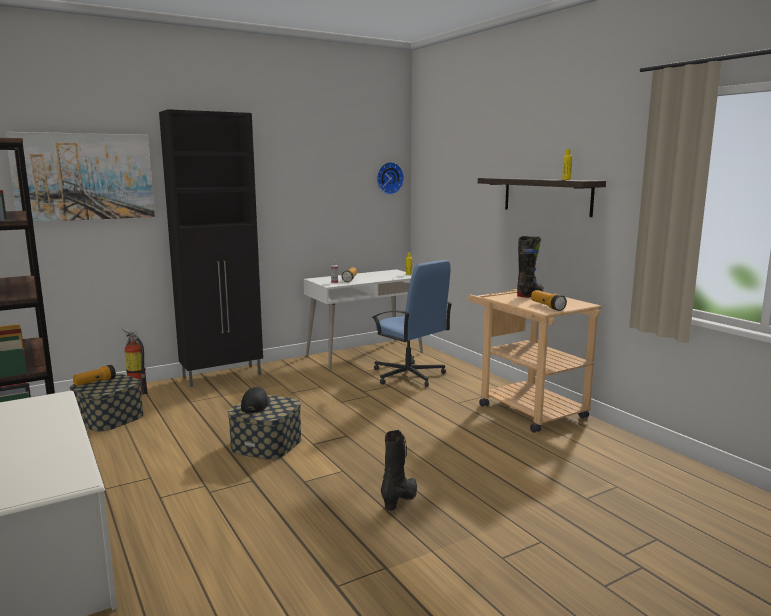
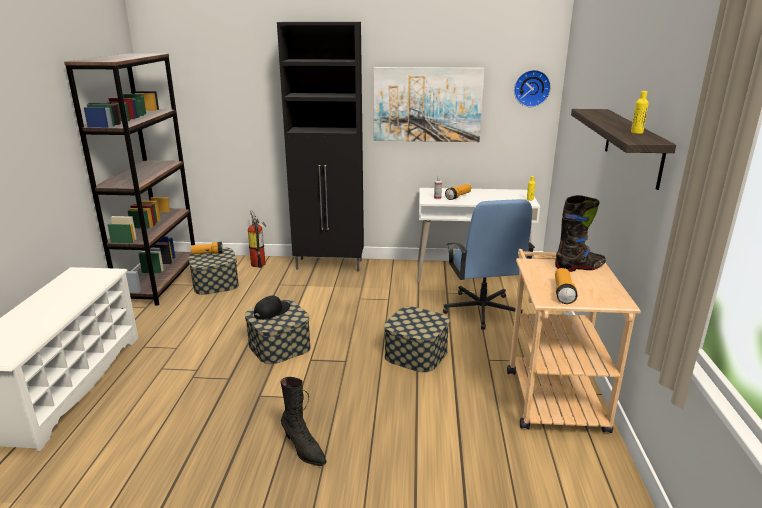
camera: 35 degrees right, 10 degrees up
picture [5,132,155,222] -> picture moved to [373,67,485,142]
black boot [381,430,417,511] -> black boot turned 75 degrees clockwise [280,377,326,466]
none -> storage box [384,307,450,372]

